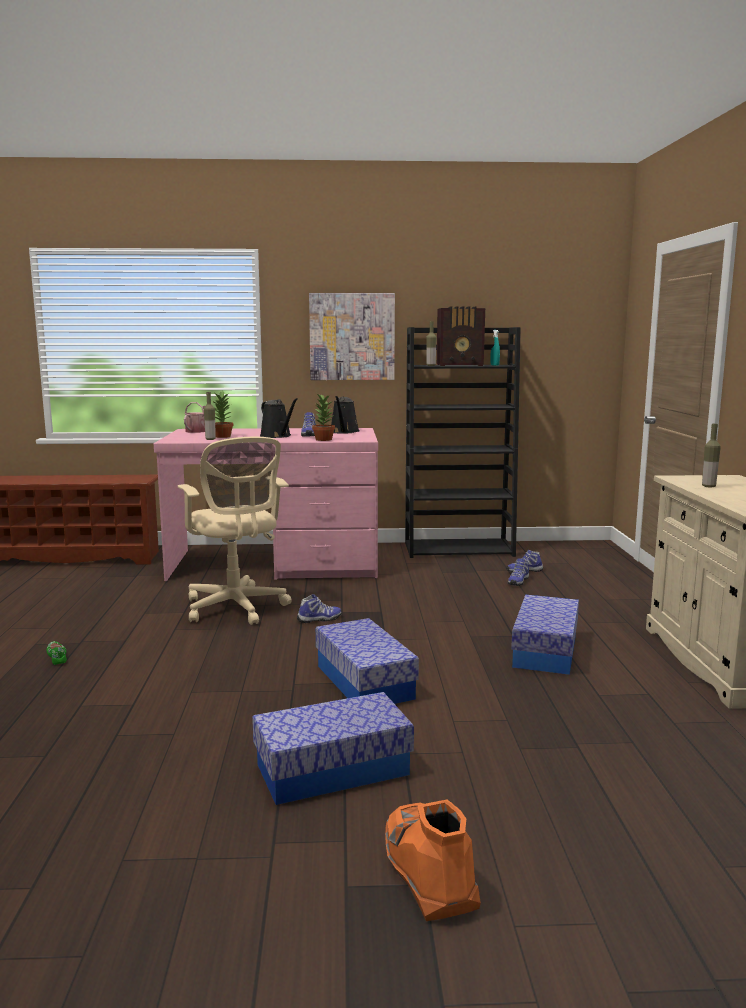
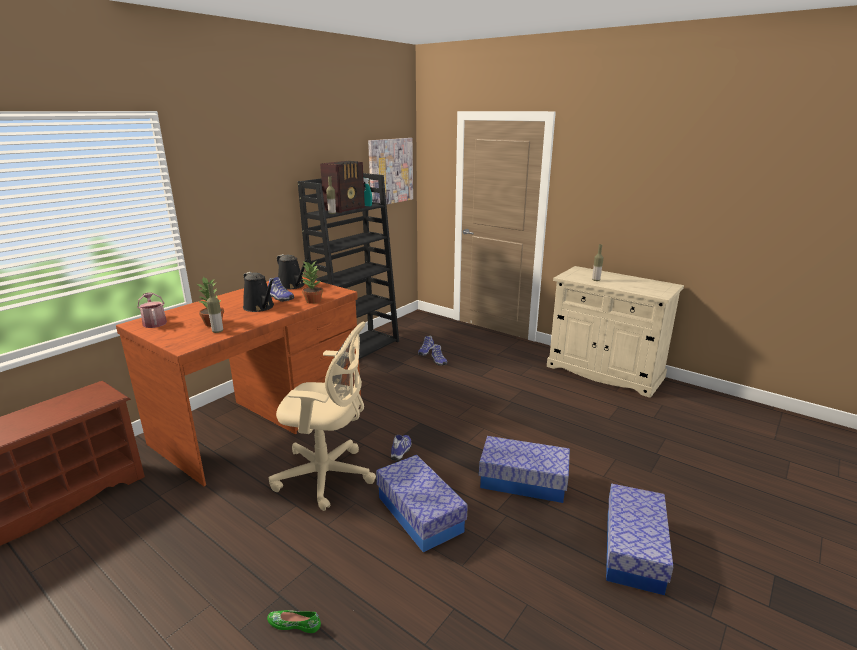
camera: 50 degrees left, 10 degrees up
pink desk [154,428,378,581] -> brown desk [116,277,361,486]
black watering can [260,398,298,438] -> black watering can turned 45 degrees clockwise [243,272,274,312]
picture [309,293,395,380] -> picture moved to [368,138,413,205]
orange boot [385,799,481,921] -> none
storage box [511,594,579,675] -> storage box moved to [376,455,468,553]

